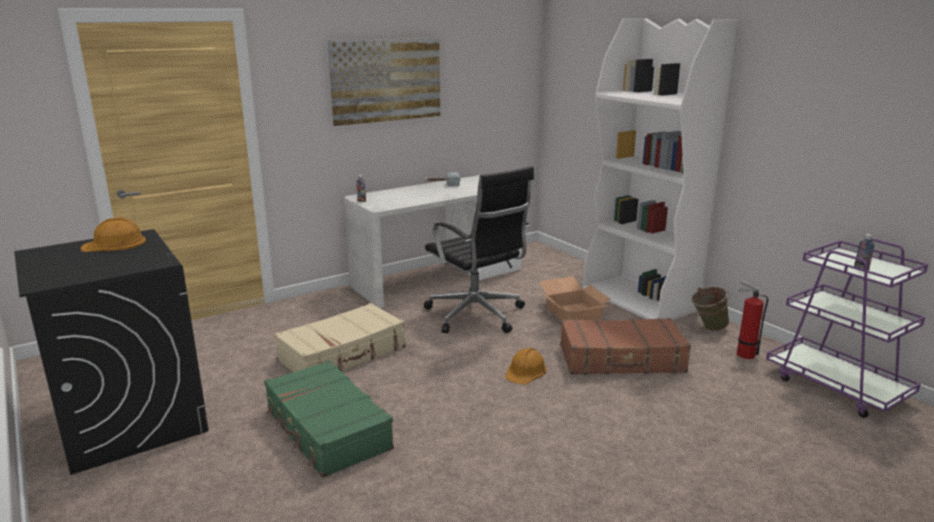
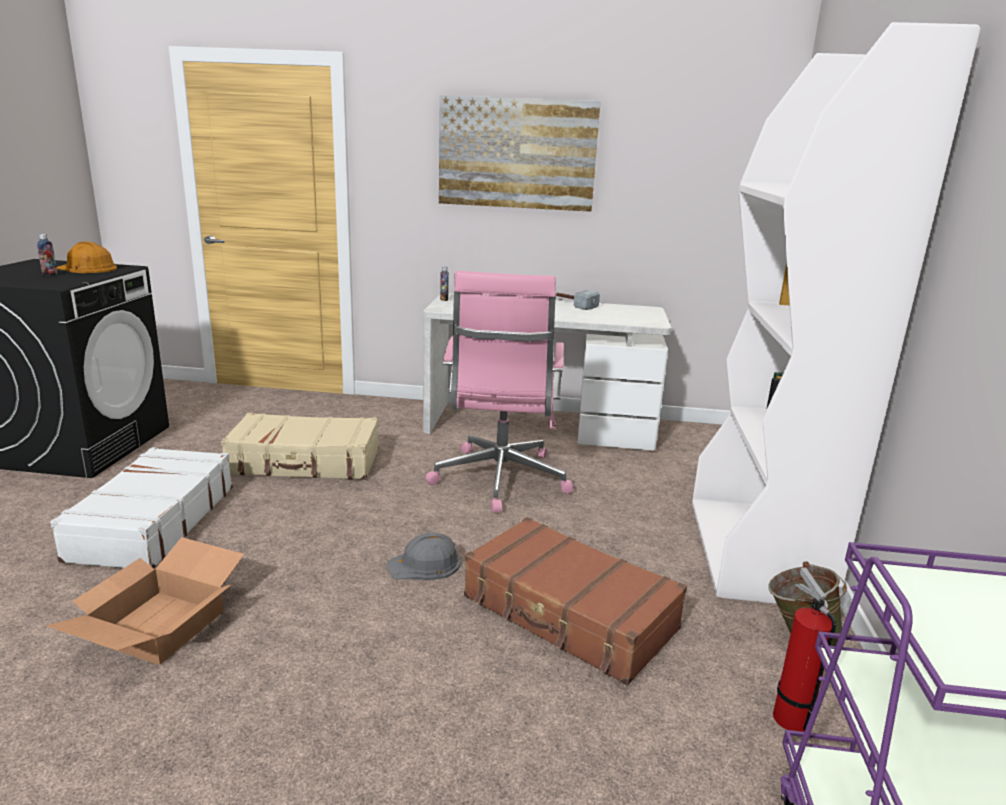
camera: 40 degrees right, 0 degrees up
green suitcase [264,360,394,478] -> white suitcase [50,447,233,569]
black office chair [424,166,534,333] -> pink office chair [425,271,574,513]
orange hard hat [505,348,547,385] -> grey hard hat [387,532,461,580]
cardboard box [539,276,613,320] -> cardboard box moved to [46,537,244,665]
bottle [854,234,874,271] -> bottle moved to [37,234,58,276]

